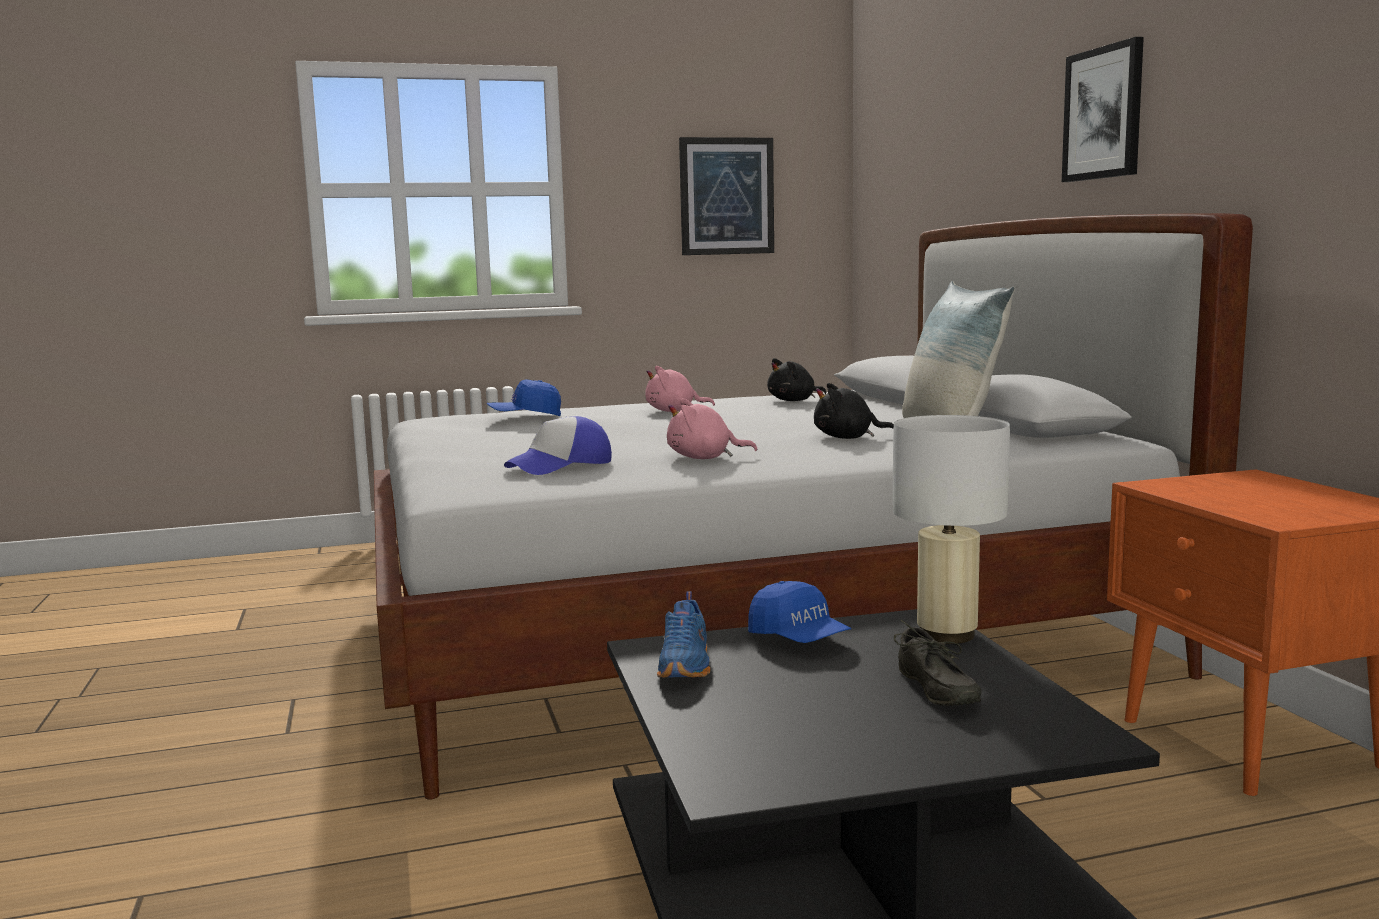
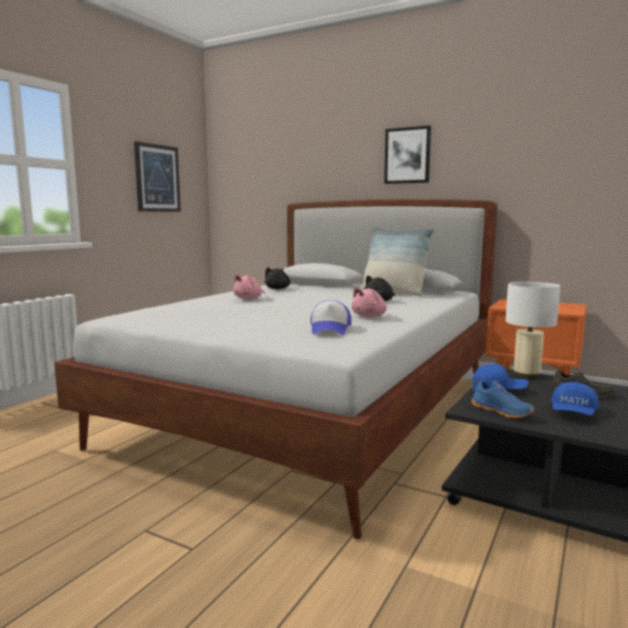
camera: 45 degrees left, 0 degrees up
blue cap [487,379,561,416] -> blue cap moved to [551,382,599,416]

